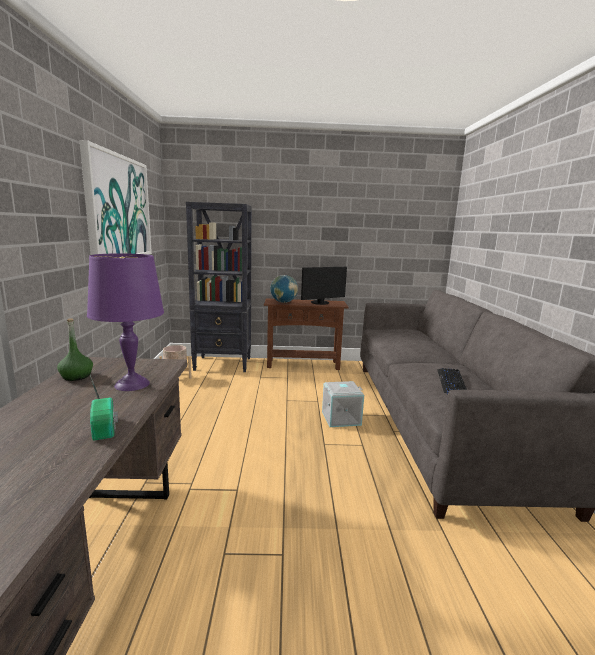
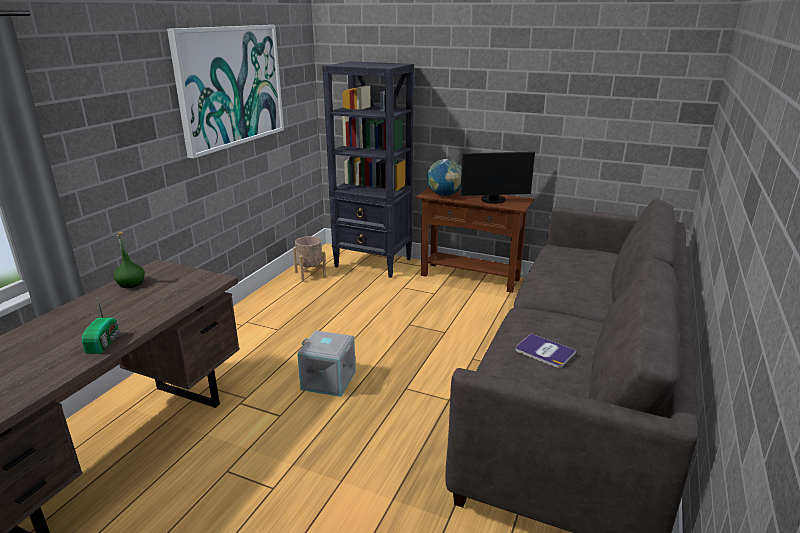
camera: 25 degrees right, 10 degrees up
purple table lamp [87,253,164,391] -> none
grey storage box [322,381,364,427] -> grey storage box moved to [297,330,356,397]
keyboard [437,368,467,394] -> book [515,334,576,368]

